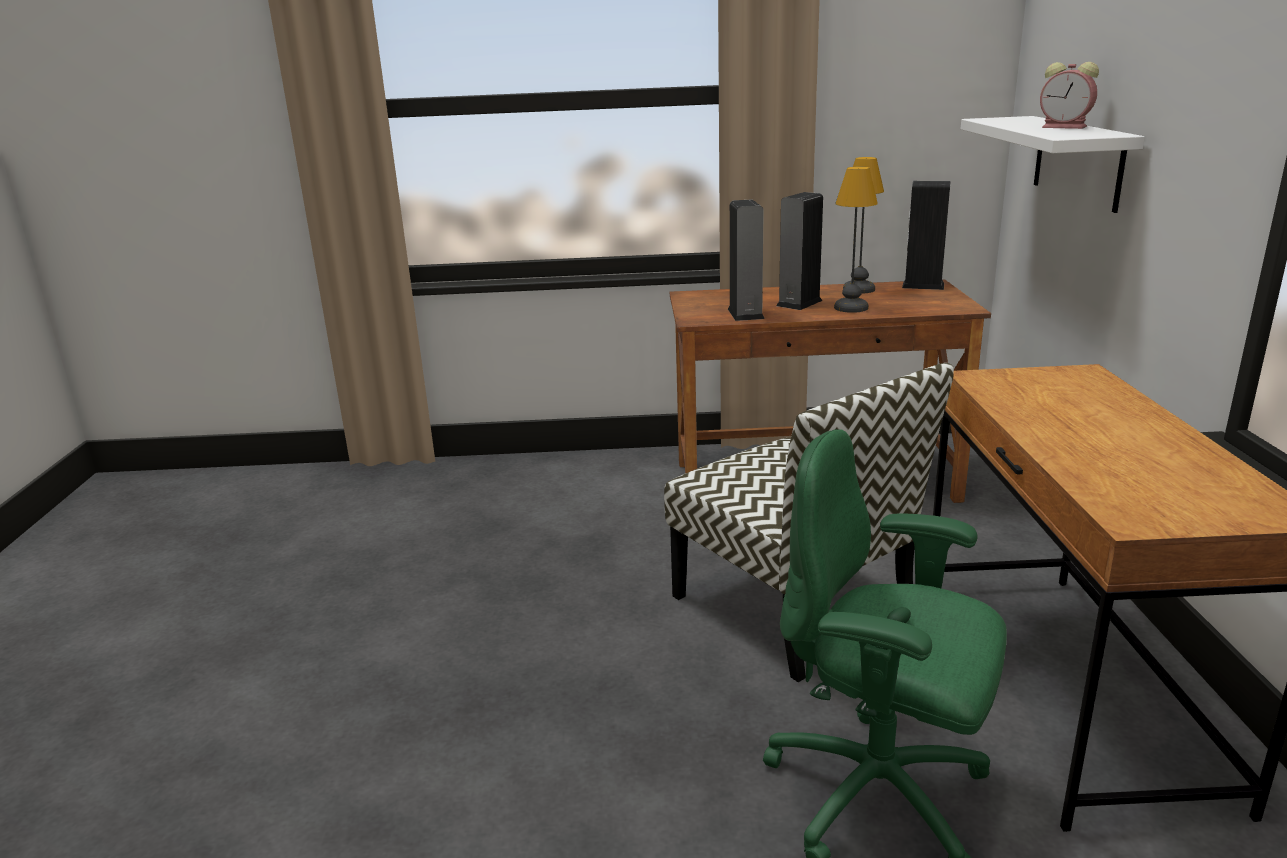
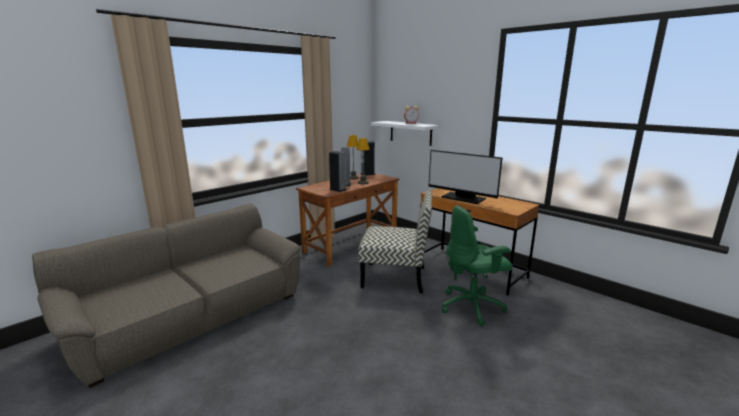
camera: 45 degrees left, 5 degrees down
none -> sofa [32,203,300,388]
none -> monitor [428,150,502,204]

